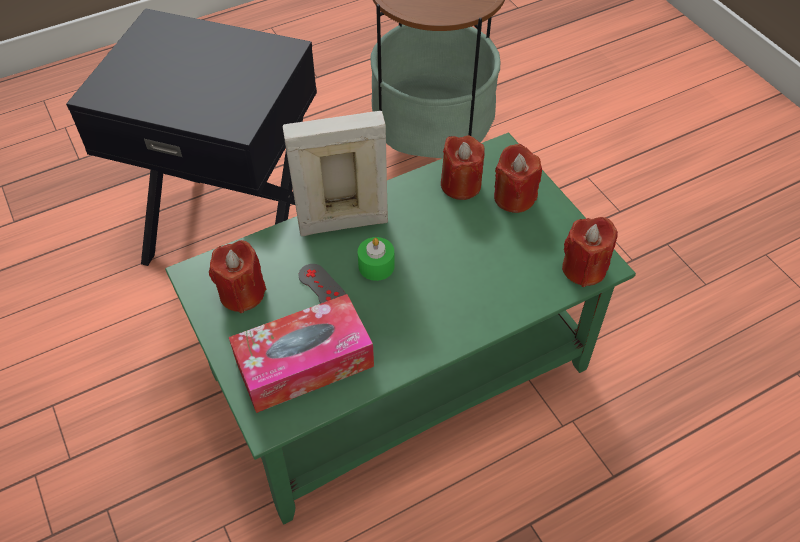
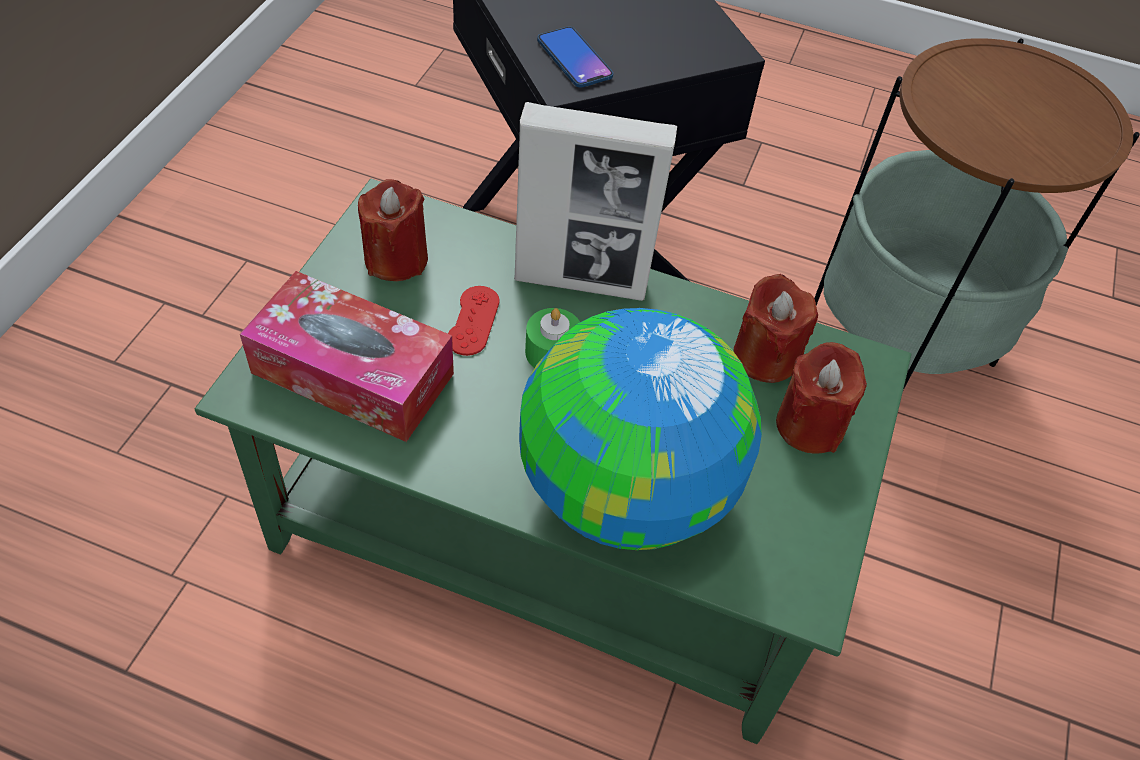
camera: 45 degrees right, 0 degrees up
picture frame [283,111,388,236] -> picture frame turned 150 degrees clockwise [514,102,677,301]
grey game controller [298,264,346,303] -> red game controller [448,286,500,356]
red candle [562,217,618,287] -> none
none -> globe [519,308,762,550]
none -> phone [537,26,613,88]

